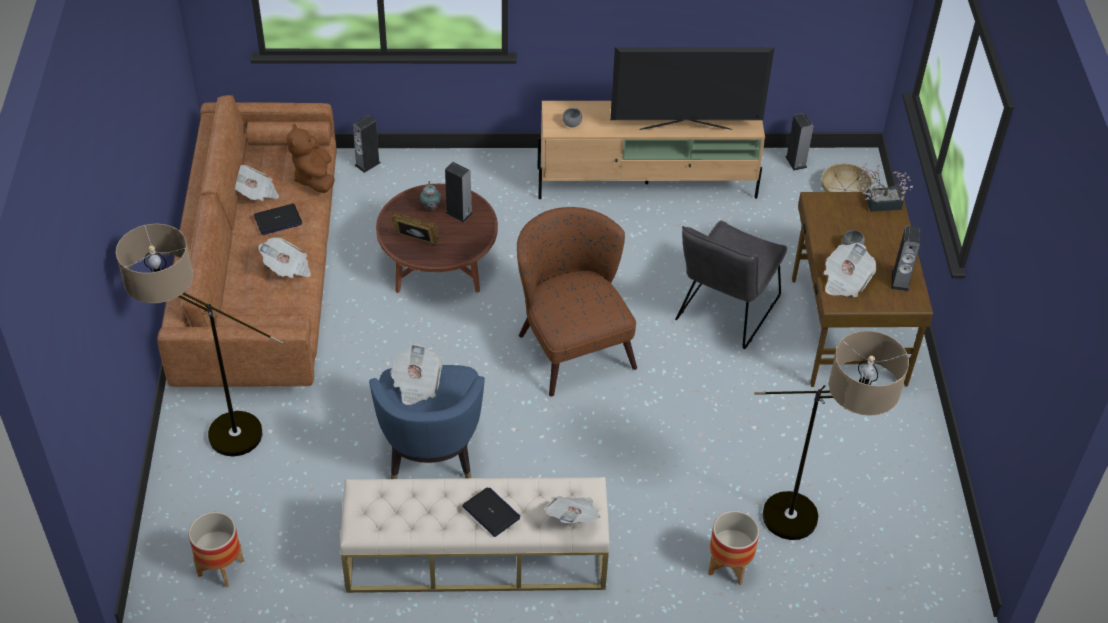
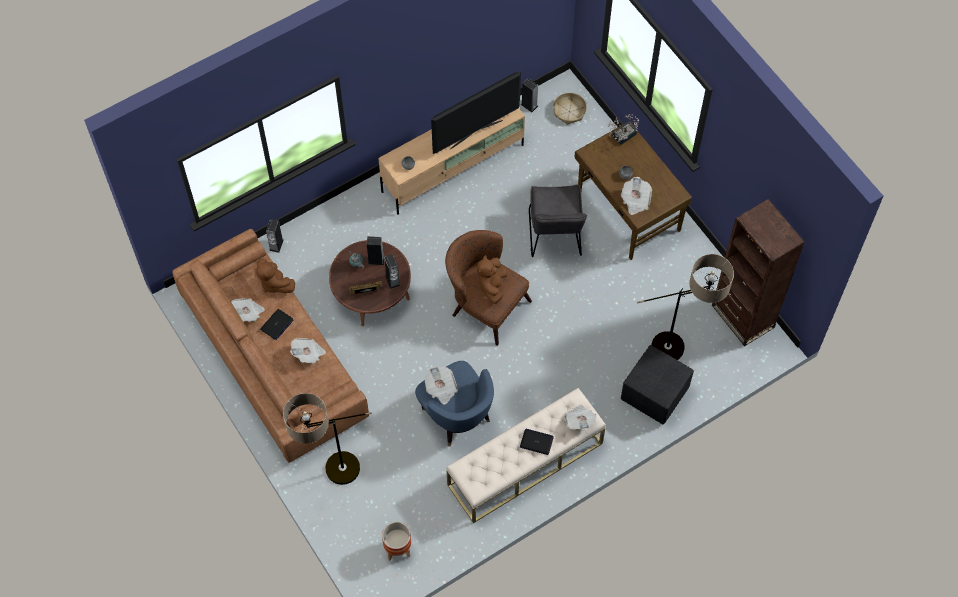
camera: 30 degrees left, 15 degrees up
planter [708,511,759,585] -> black ottoman [621,345,694,424]
speaker [891,226,921,292] -> speaker moved to [384,254,401,289]
none -> brown plush toy [477,255,508,304]
none -> brown bookcase [712,199,805,346]

